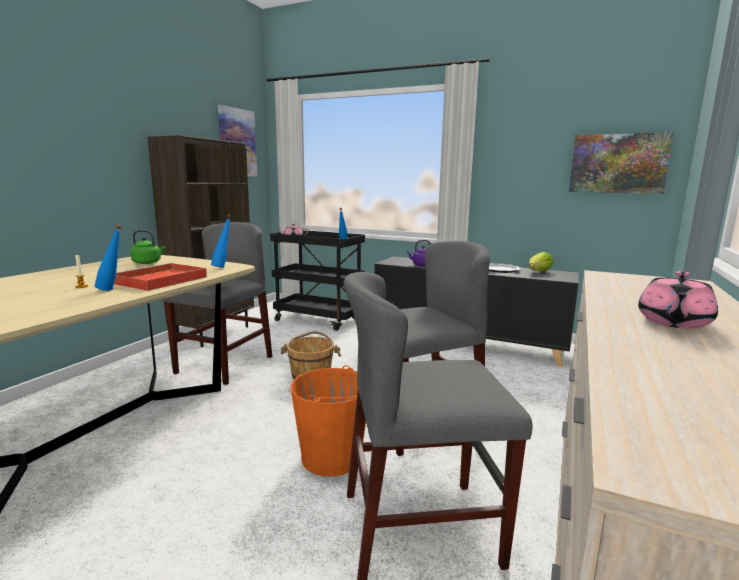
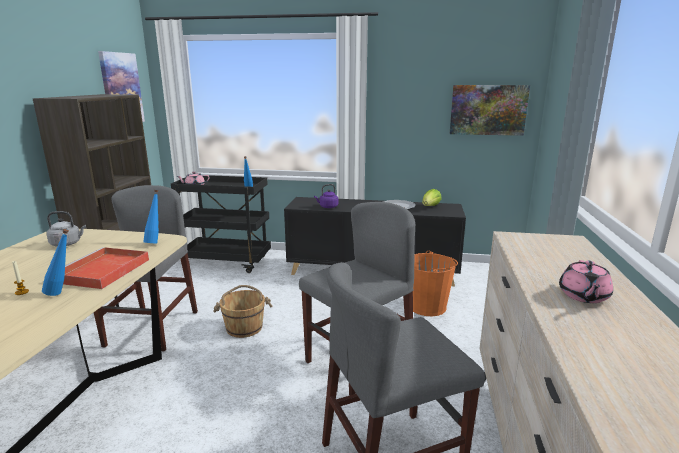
camera: 15 degrees left, 5 degrees up
green kettle [130,230,165,264] -> grey kettle [46,211,86,246]
orange bucket [290,365,366,477] -> orange bucket moved to [413,251,458,316]

